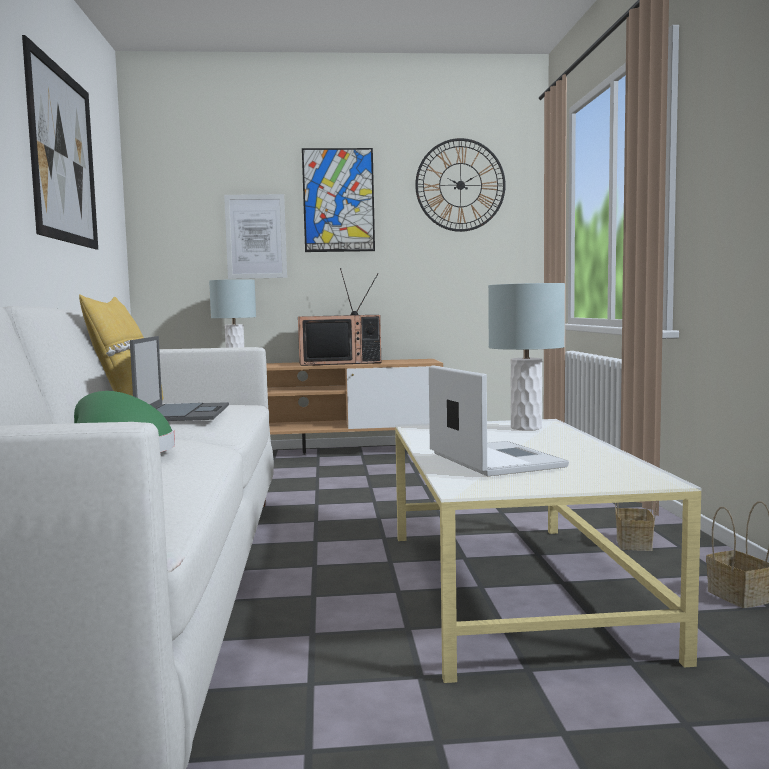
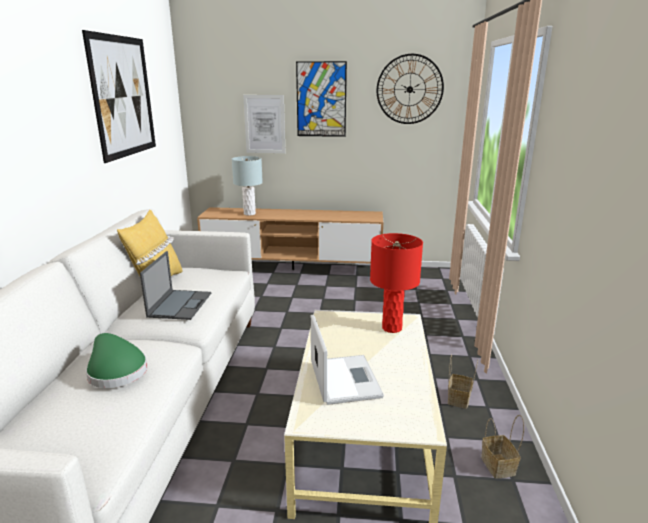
camera: 10 degrees right, 15 degrees up
television [298,268,381,366] -> none
grey table lamp [488,283,565,431] -> red table lamp [370,233,423,333]

